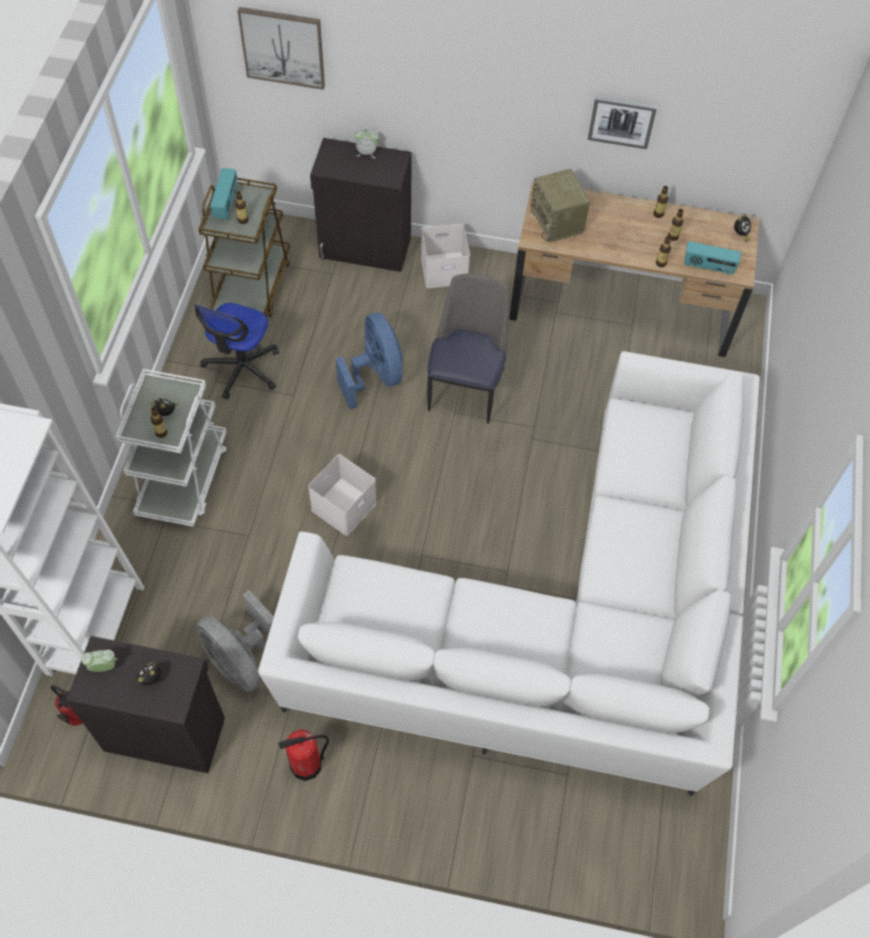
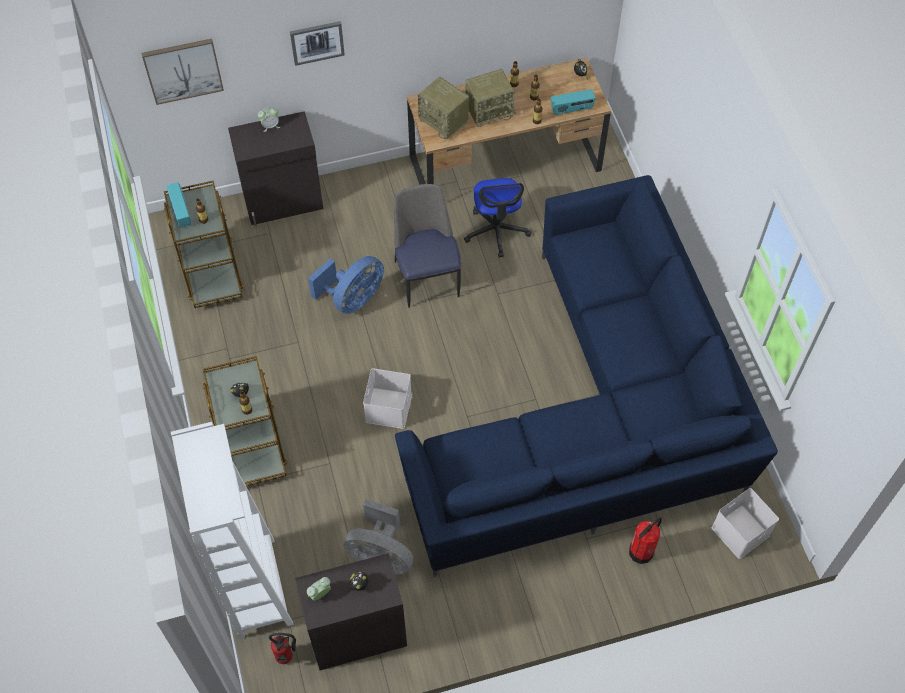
camera: 25 degrees left, 0 degrees up
white cart [115,369,227,527] -> brown cart [203,356,287,486]
office chair [194,303,279,400] -> office chair moved to [464,178,531,258]
white sofa [258,351,760,796] -> blue sofa [395,175,778,577]
fire extinguisher [278,729,329,781] -> fire extinguisher moved to [629,517,662,564]
blue fan [336,312,403,410] -> blue fan turned 90 degrees clockwise [308,256,384,314]
white storage box [421,224,470,288] -> white storage box moved to [711,488,779,559]
picture [588,96,657,149] -> picture moved to [290,21,345,66]
none -> radio [465,69,516,127]

